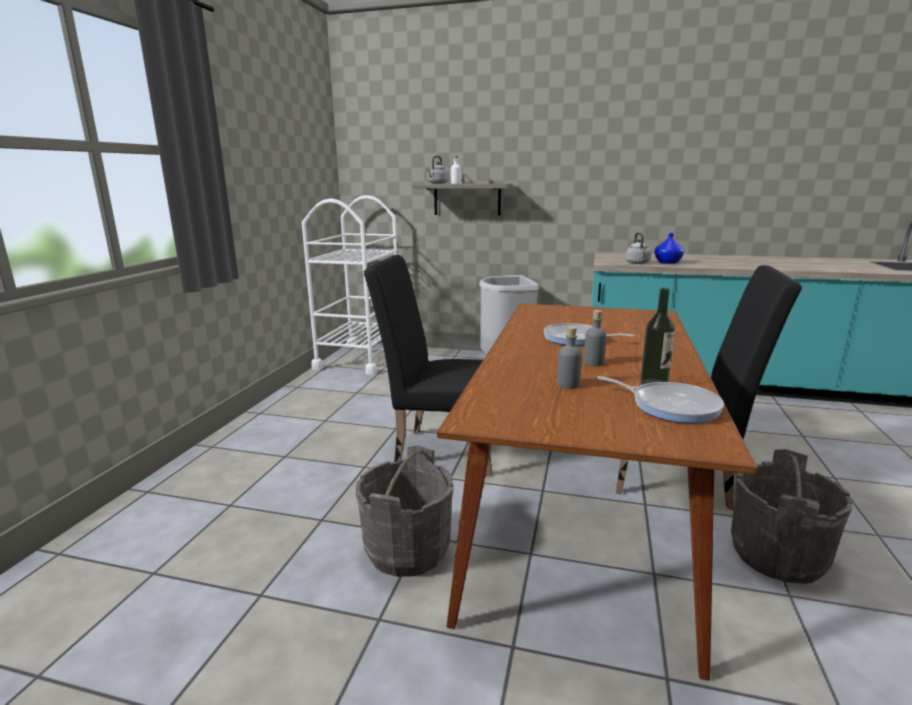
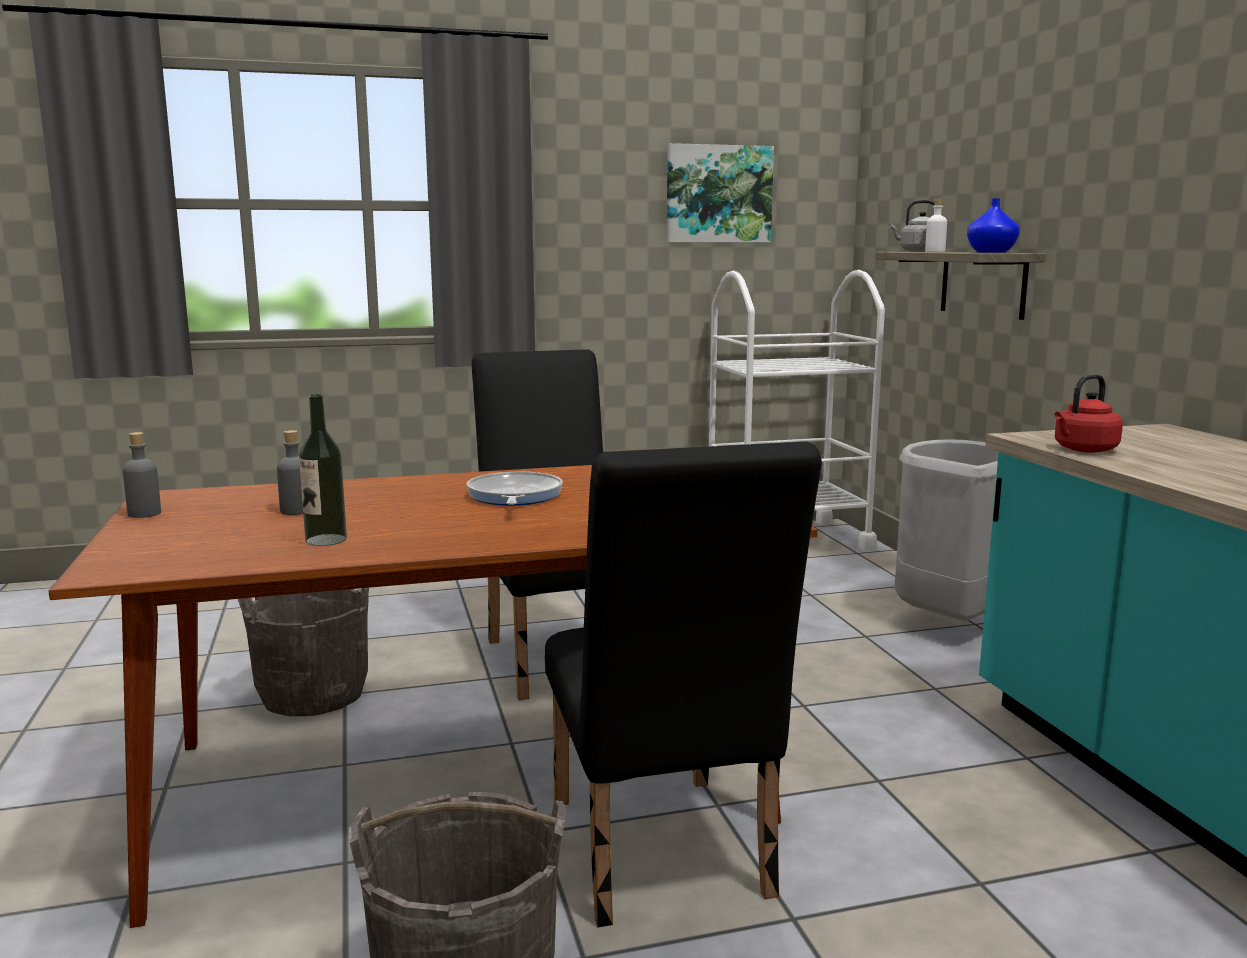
camera: 60 degrees right, 5 degrees down
grey bottle [584,310,606,366] -> grey bottle moved to [123,432,161,518]
frying pan [597,376,724,423] -> none
grey kettle [625,232,652,264] -> red kettle [1054,374,1123,453]
blue vase [654,233,684,264] -> blue vase moved to [967,198,1020,253]
none -> picture [667,143,774,242]

